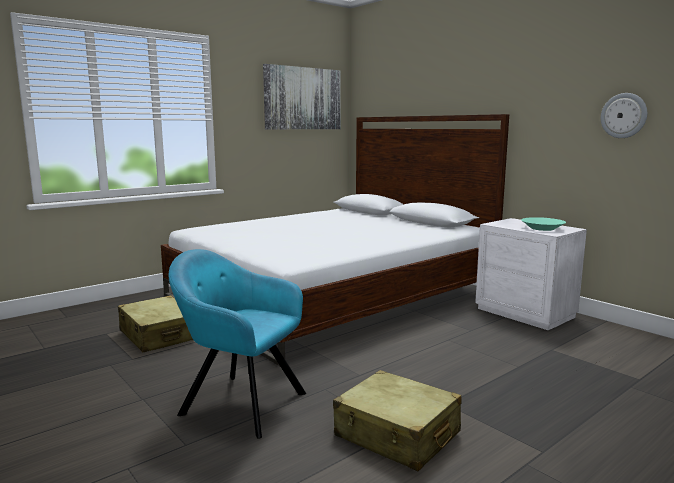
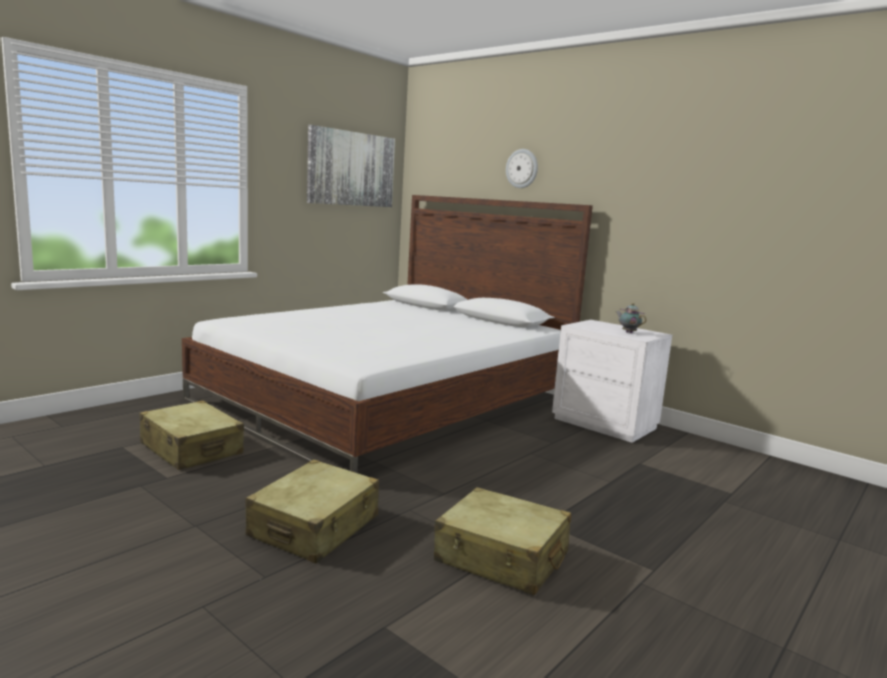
camera: 10 degrees left, 0 degrees up
turquoise armchair [169,249,306,439] -> beige suitcase [245,459,379,564]
turquoise bowl [521,217,566,231] -> teapot [616,303,647,333]
wall clock [601,93,647,138] -> wall clock moved to [506,149,538,188]

